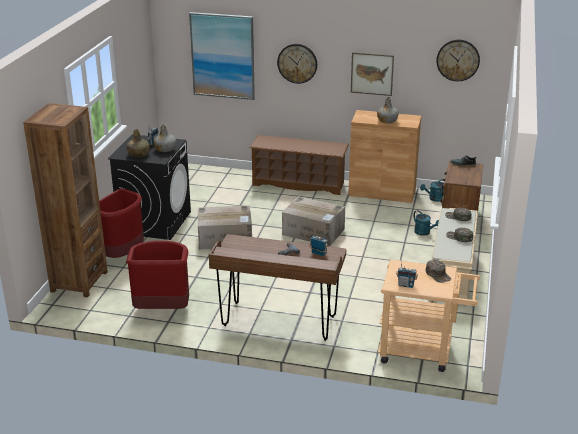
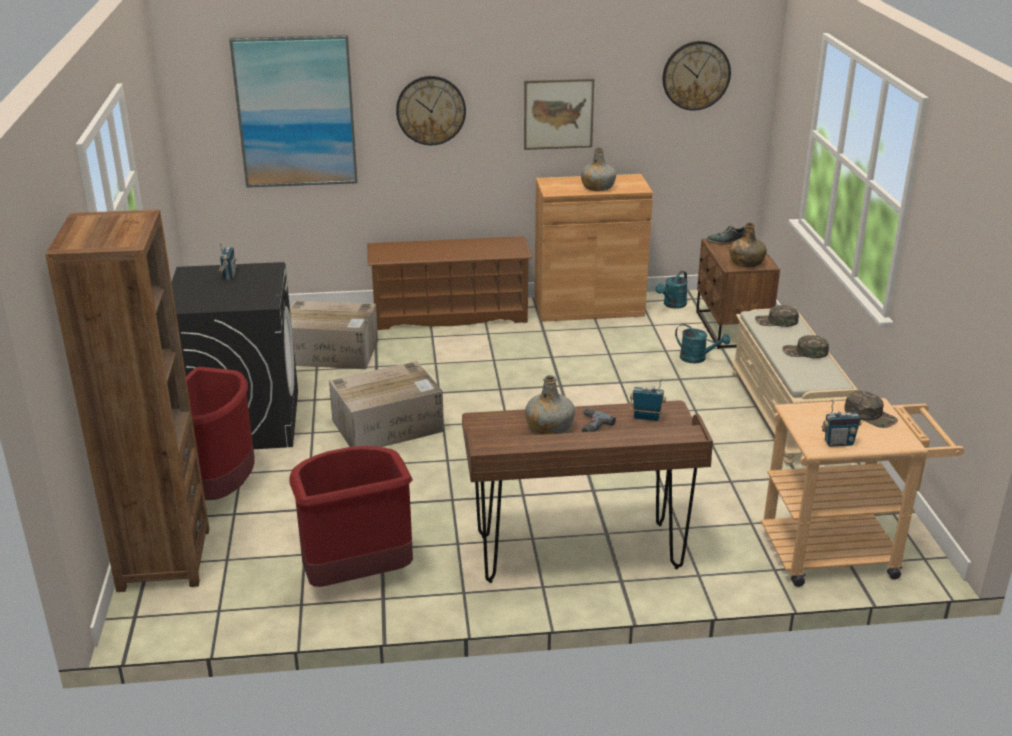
camera: 20 degrees left, 0 degrees up
green bottle [127,129,150,158] -> green bottle moved to [729,223,767,267]
grey bottle [153,124,176,152] -> grey bottle moved to [525,375,575,435]
cardboard box [282,196,345,246] -> cardboard box moved to [290,300,378,369]

